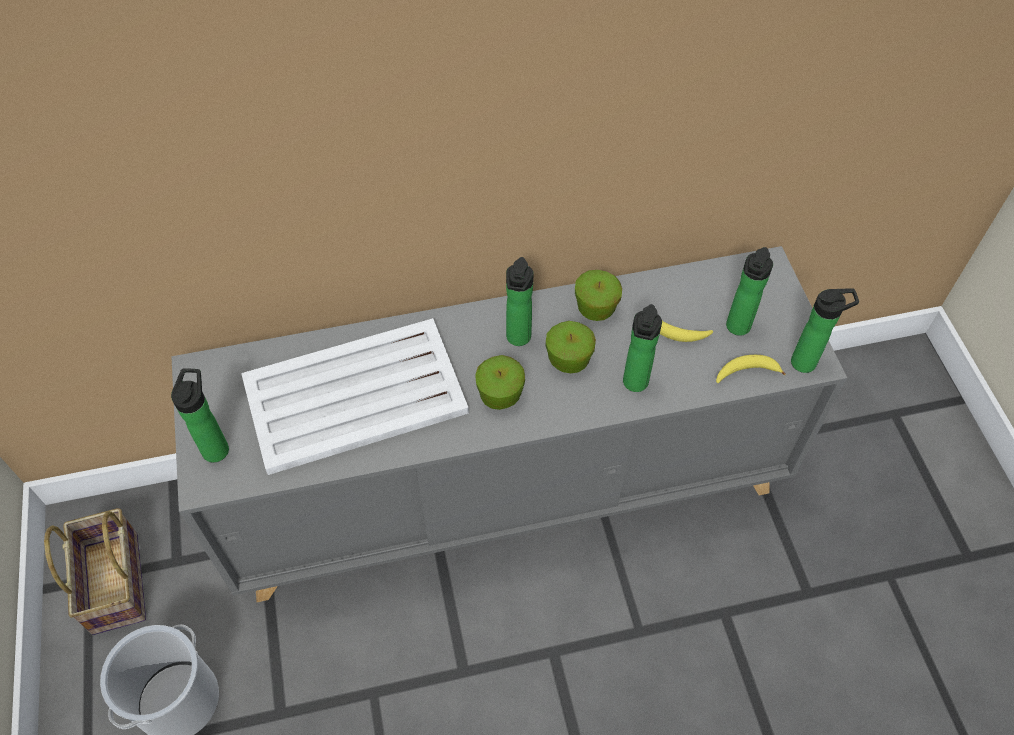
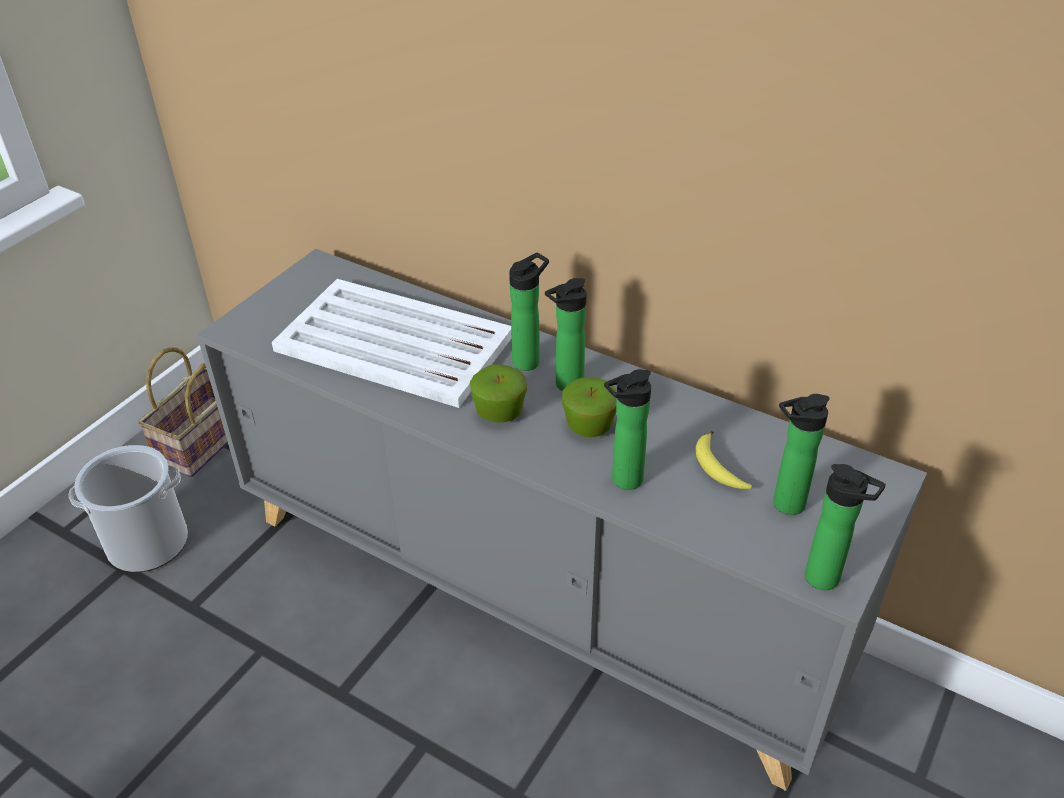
camera: 45 degrees right, 15 degrees down
bottle [171,368,229,463] -> bottle moved to [509,253,549,371]
apple [575,270,622,321] -> none
banana [716,355,786,383] -> none

